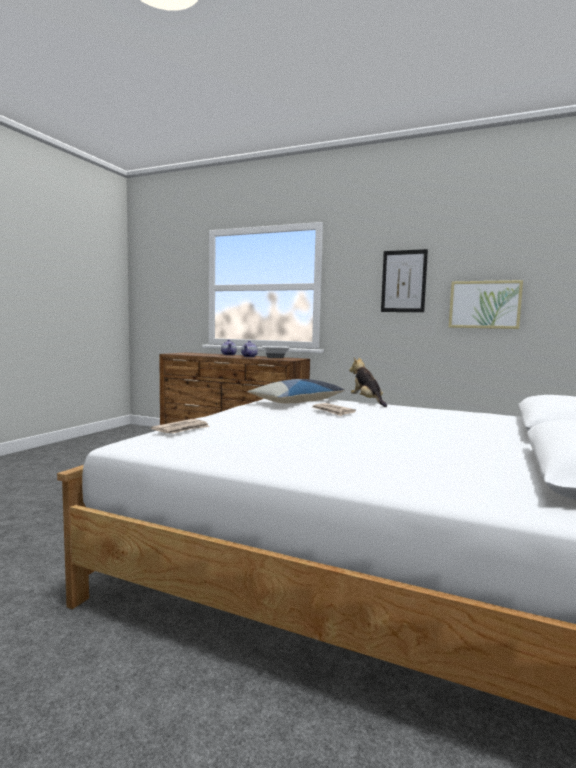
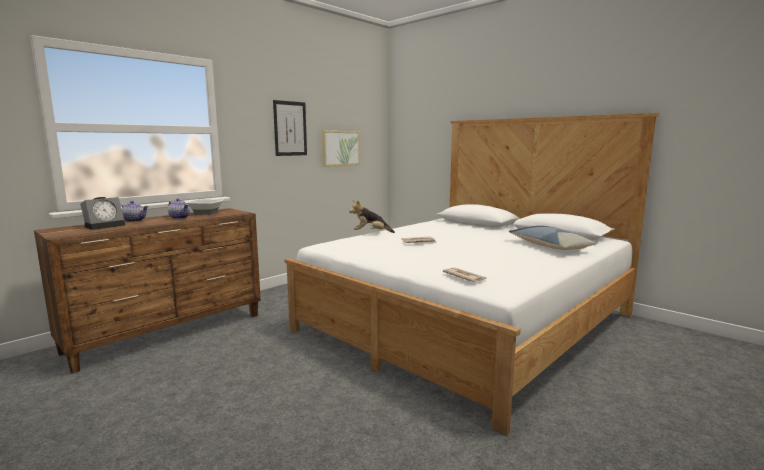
camera: 70 degrees left, 5 degrees up
pillow [247,379,345,403] -> pillow moved to [509,226,597,250]
none -> alarm clock [80,197,125,230]

